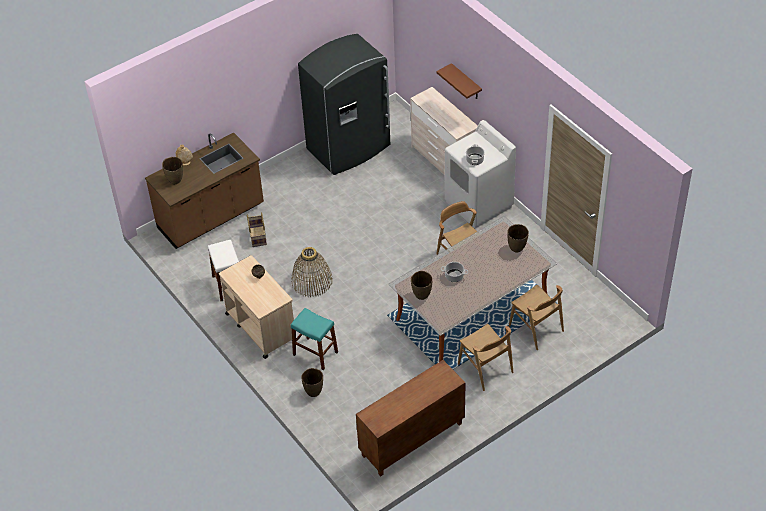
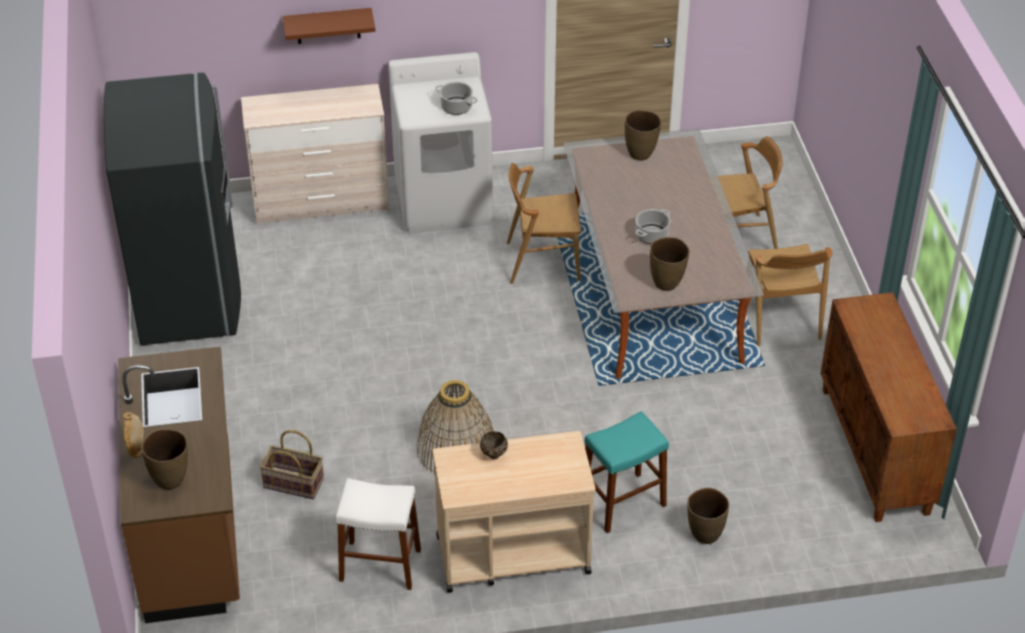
camera: 65 degrees left, 5 degrees down
brown chair [458,324,513,391] -> brown chair turned 90 degrees clockwise [748,244,832,346]

